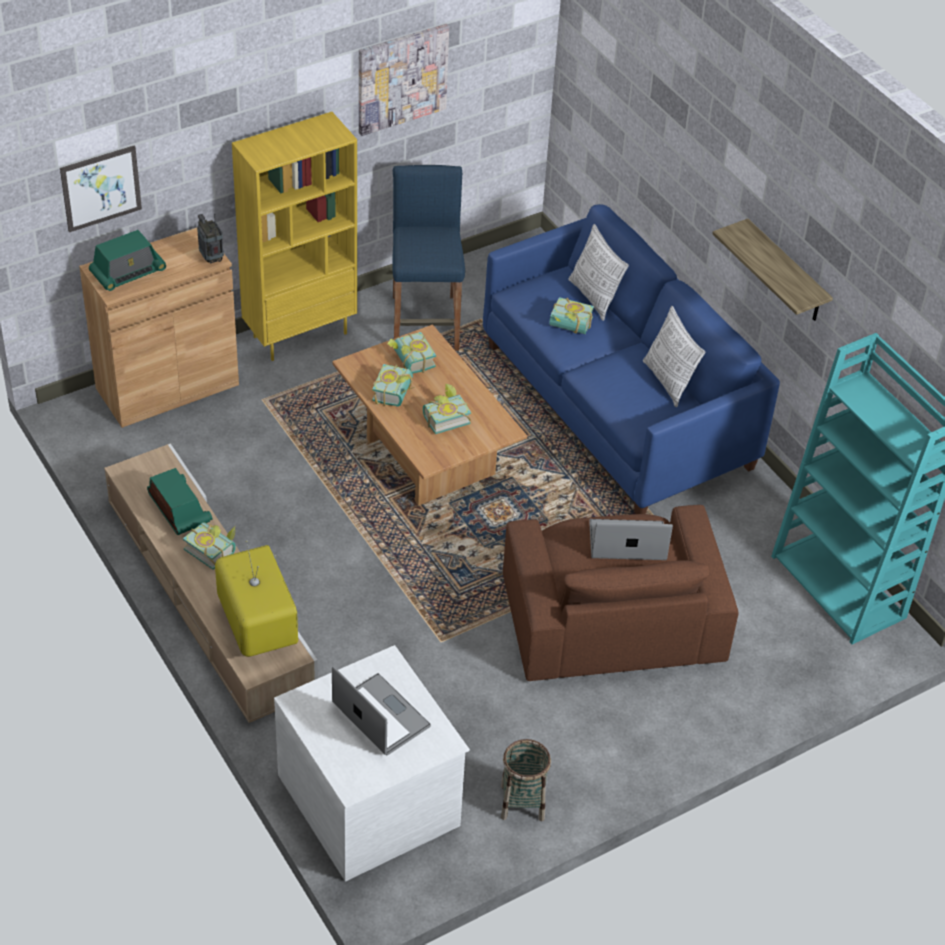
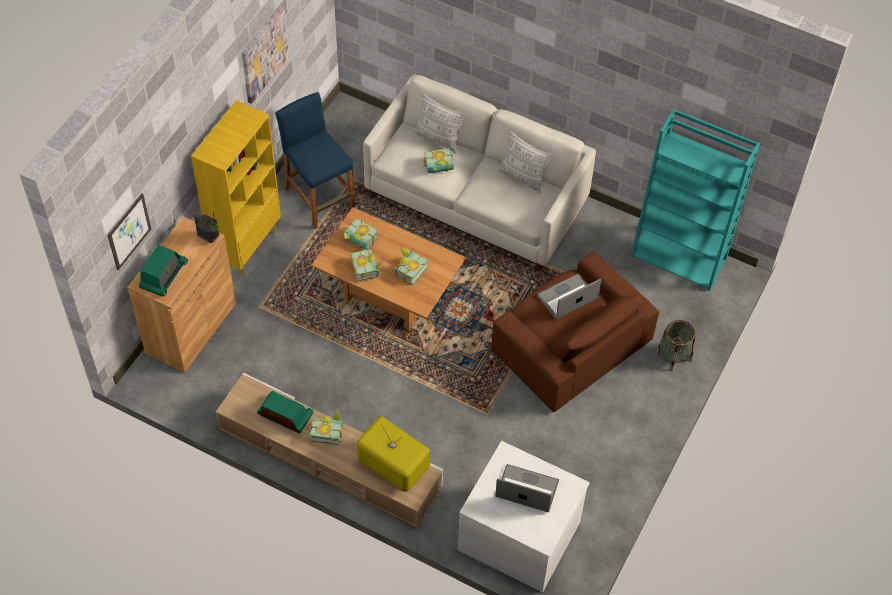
camera: 30 degrees left, 10 degrees up
blue sofa [483,204,780,514] -> white sofa [363,74,596,271]
basket [501,739,551,821] -> basket moved to [656,320,695,372]
shelf [712,218,833,321] -> none

